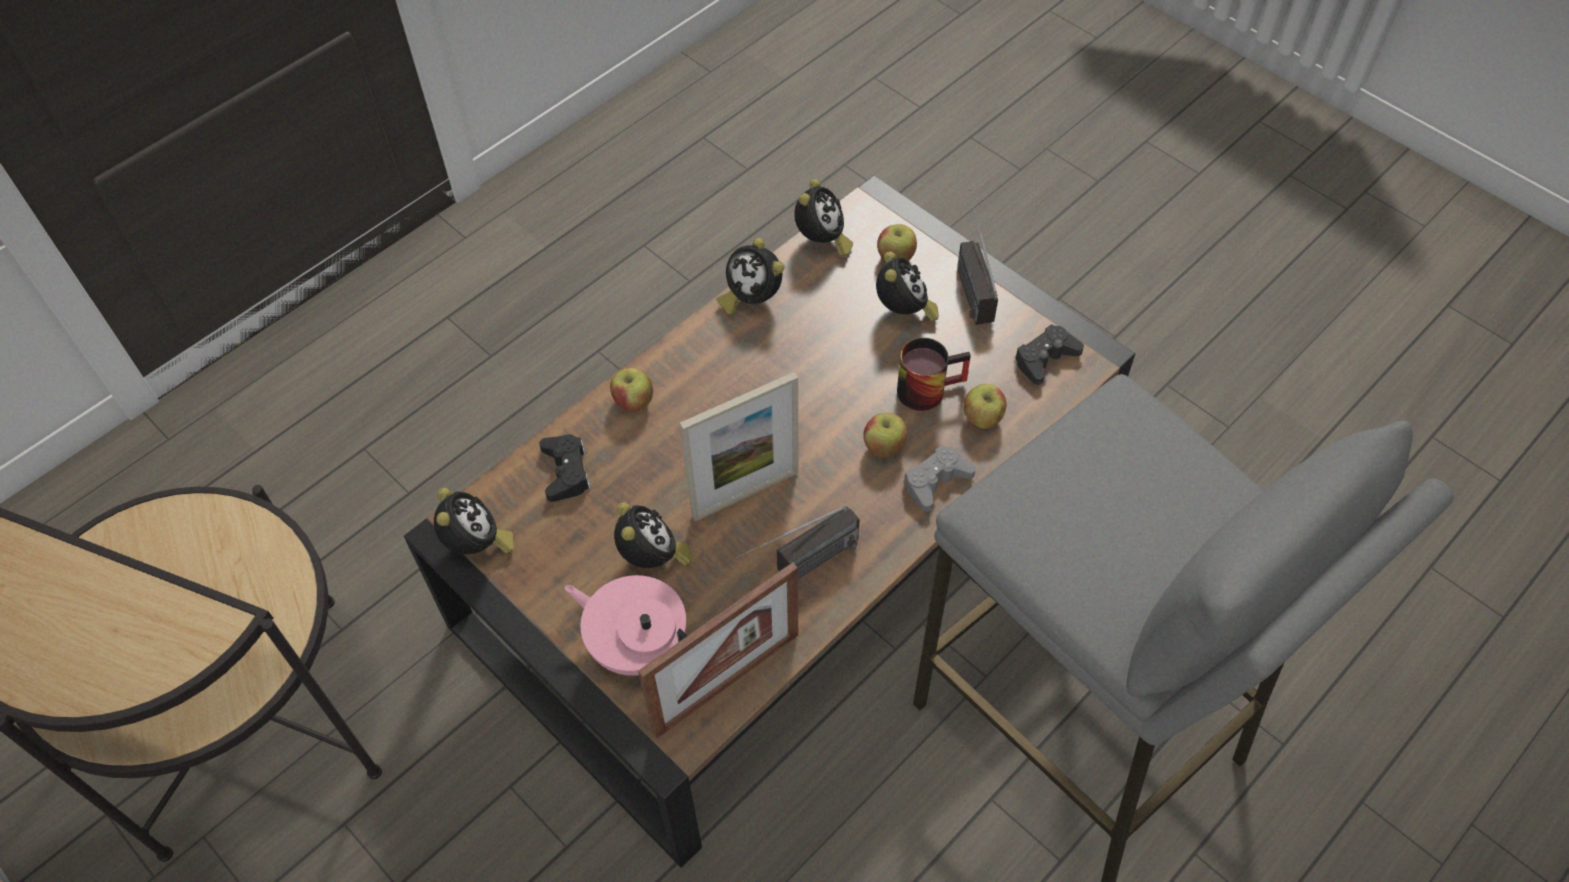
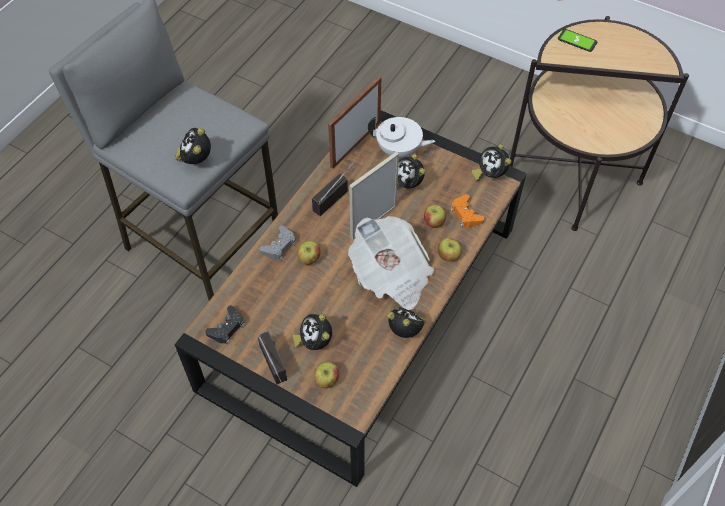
camera: 165 degrees right, 0 degrees up
black game controller [539,434,591,502] -> orange game controller [450,194,484,228]
pink teapot [564,575,688,676] -> white teapot [368,117,435,158]
alarm clock [794,179,853,257] -> alarm clock moved to [175,128,211,164]
mug [897,338,971,411] -> none
apple [964,384,1006,429] -> apple moved to [424,205,446,228]
none -> newspaper [348,216,434,310]
none -> phone [558,29,597,52]

